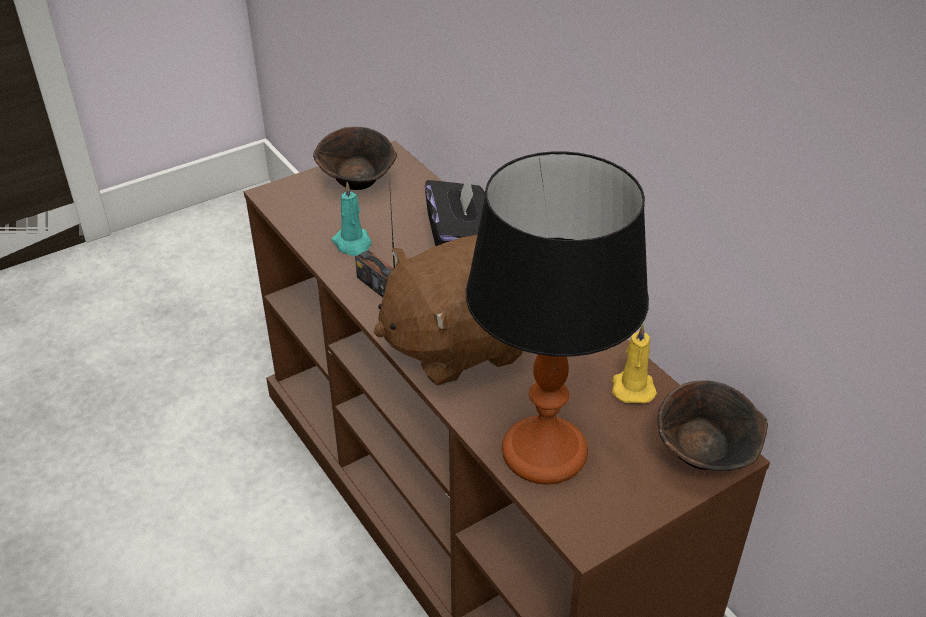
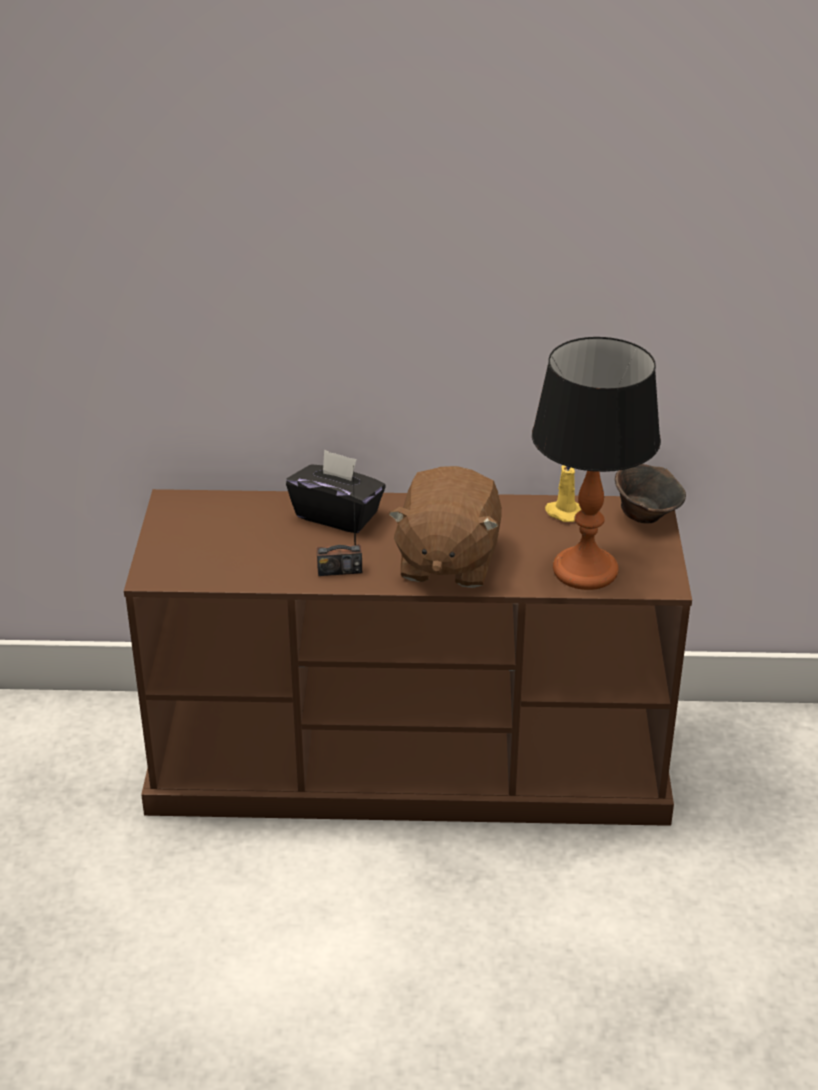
camera: 55 degrees left, 5 degrees down
brown bowl [313,127,397,190] -> none
turquoise candle [332,182,371,257] -> none

